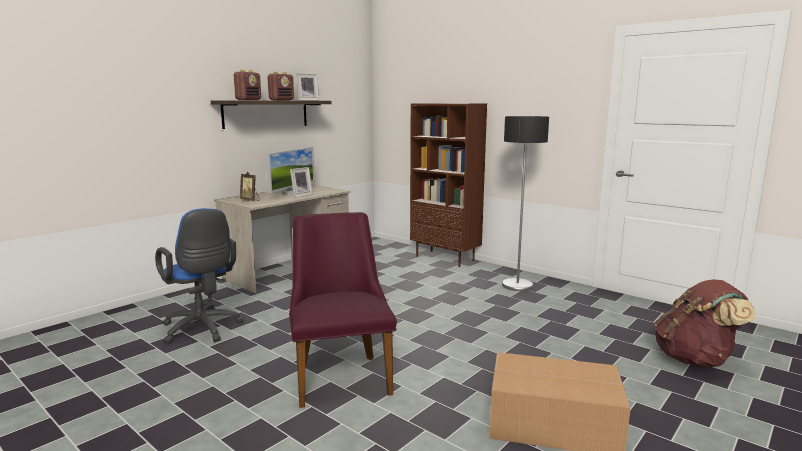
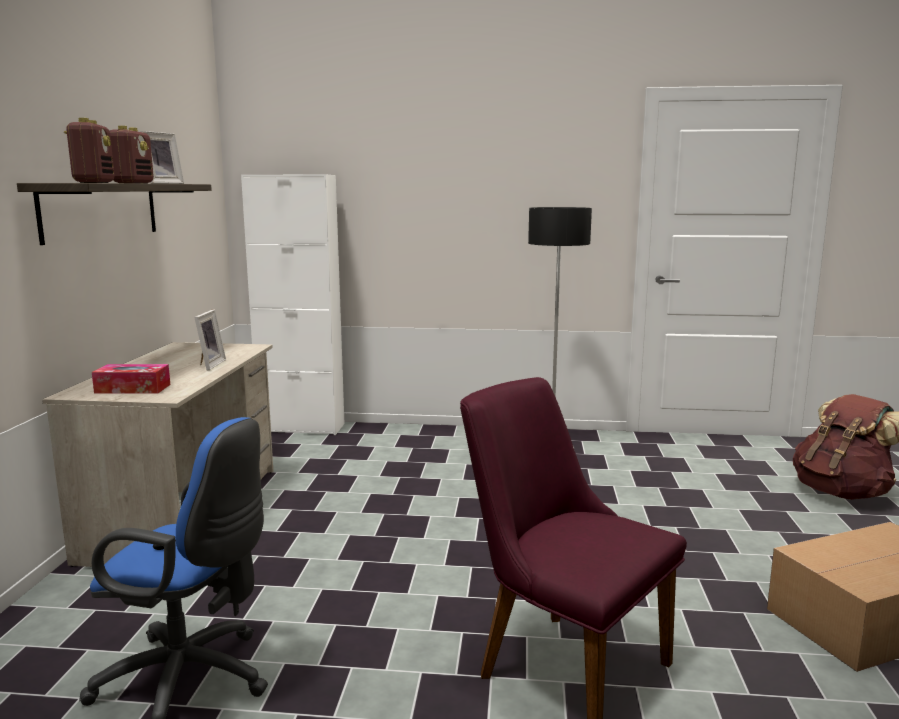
camera: 35 degrees left, 0 degrees up
picture frame [240,172,260,201] -> tissue box [92,364,170,394]
monitor [265,147,314,195] -> none
brown bookcase [410,103,487,267] -> none
none -> white cabinet [241,174,345,435]

